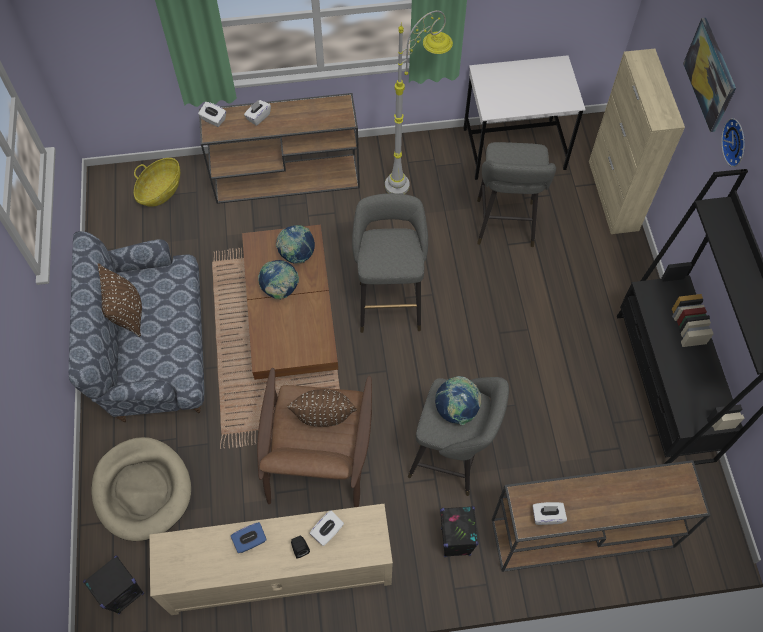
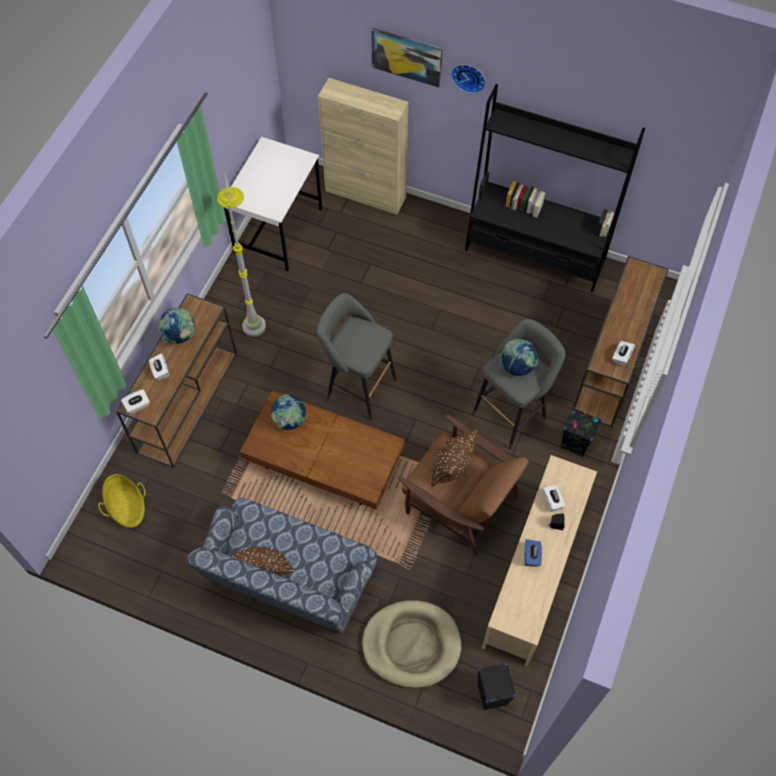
camera: 60 degrees left, 0 degrees up
globe [258,260,299,300] -> globe moved to [159,308,195,344]
grey stool [477,142,556,247] -> none

